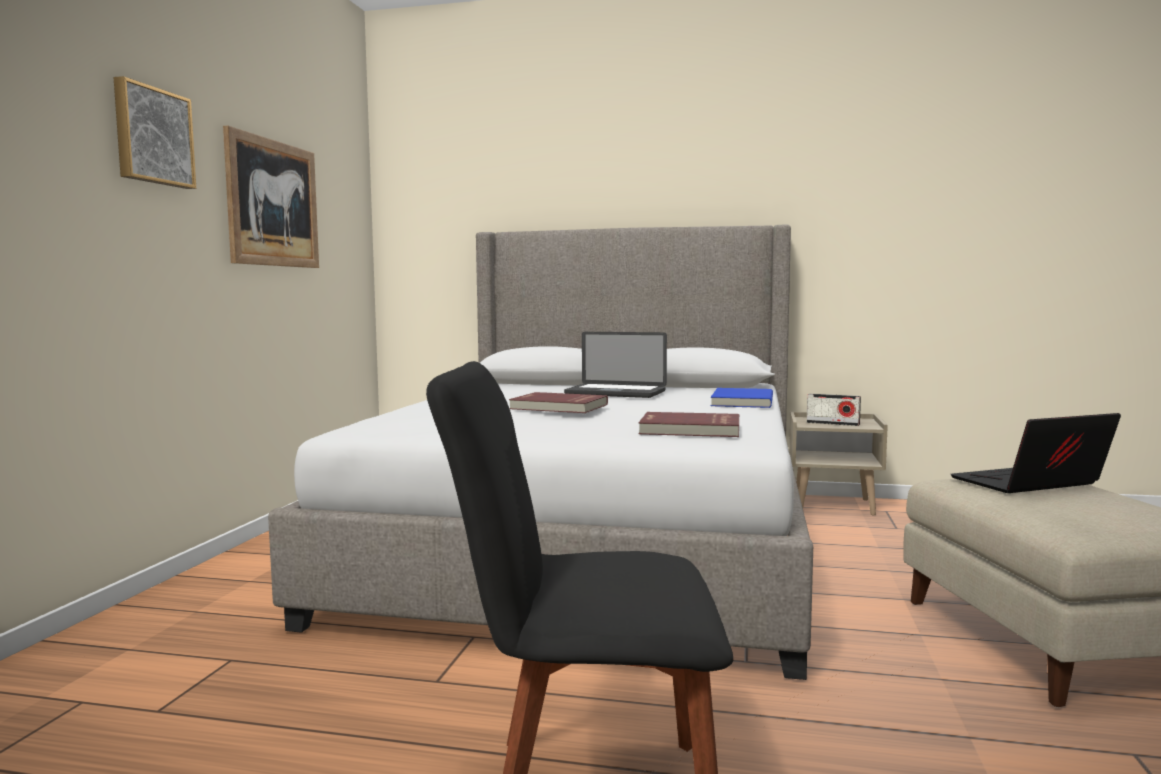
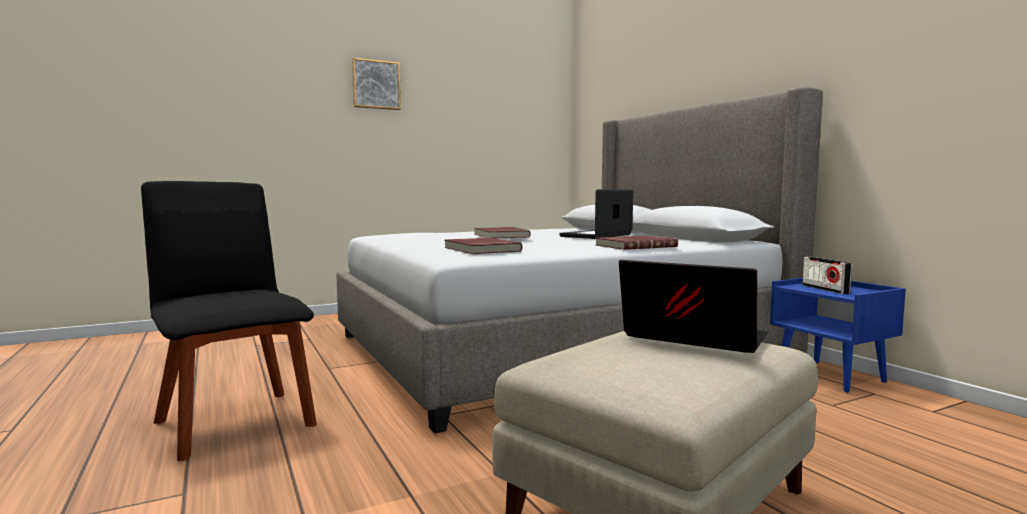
camera: 50 degrees right, 0 degrees up
picture [223,126,319,268] -> none
laptop [564,332,667,398] -> laptop turned 60 degrees clockwise [559,189,633,239]
blue book [711,388,773,408] -> red book [596,235,678,250]
beige nightstand [789,412,888,515] -> blue nightstand [770,278,906,392]

